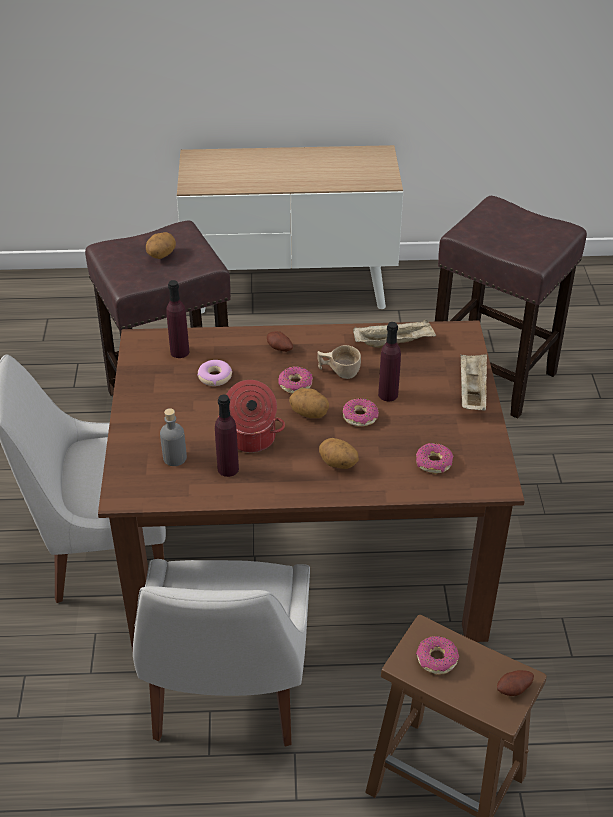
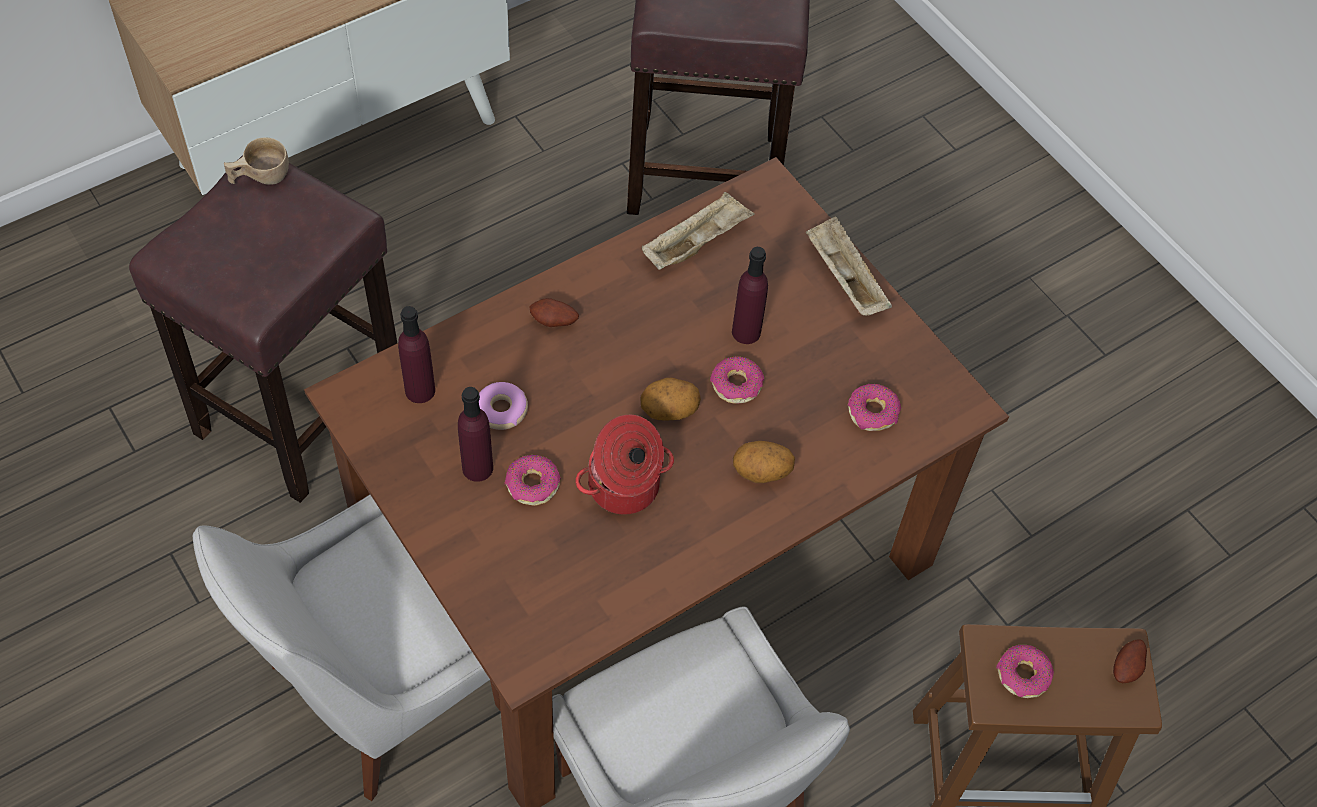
camera: 35 degrees left, 15 degrees up
potato [146,232,176,259] -> none
grey bottle [160,408,187,466] -> none
purple bottle [215,395,239,477] -> purple bottle moved to [458,387,493,482]
donut [278,366,313,394] -> donut moved to [505,455,561,506]
beige cup [317,345,361,379] -> beige cup moved to [224,138,289,185]

